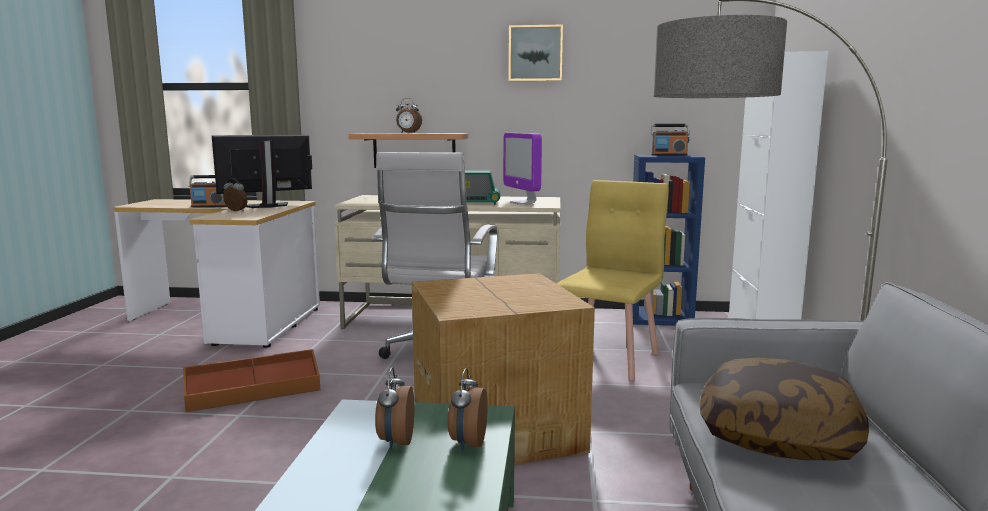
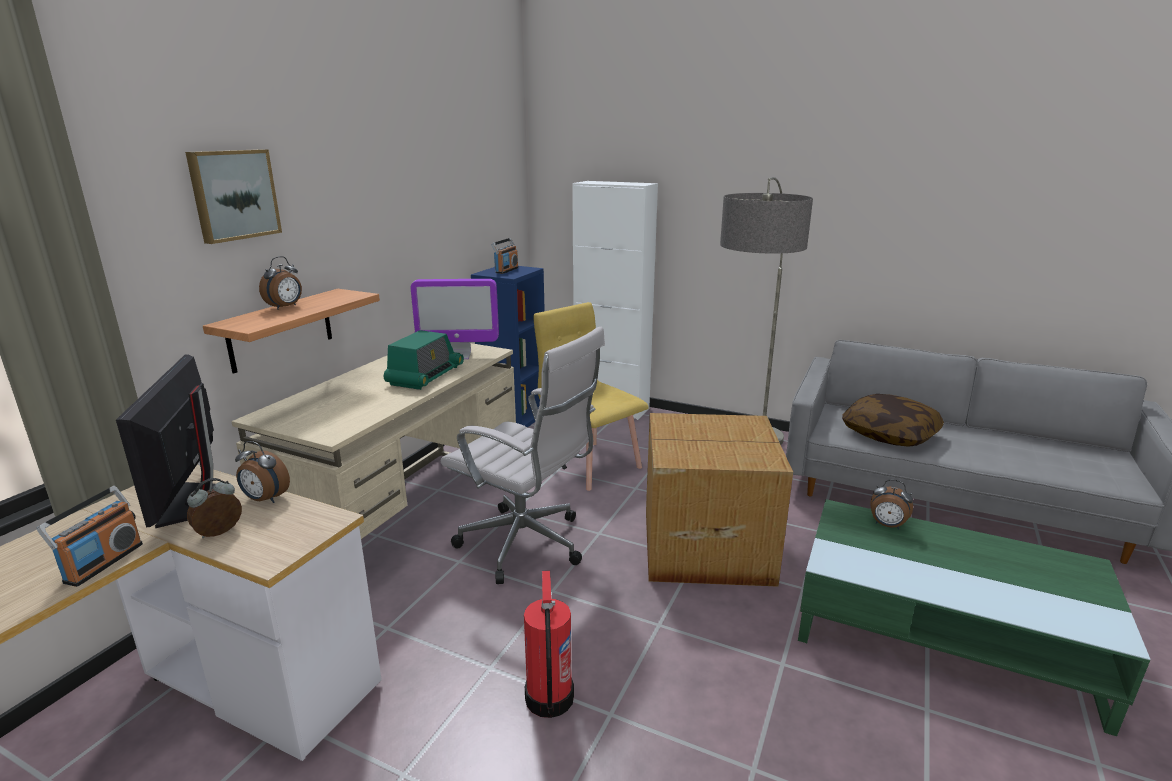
camera: 70 degrees left, 10 degrees up
brown storage box [183,349,320,412] -> fire extinguisher [524,570,574,718]
alarm clock [375,367,414,449] -> alarm clock moved to [235,441,290,503]
picture [509,25,563,81] -> picture moved to [185,149,282,244]

